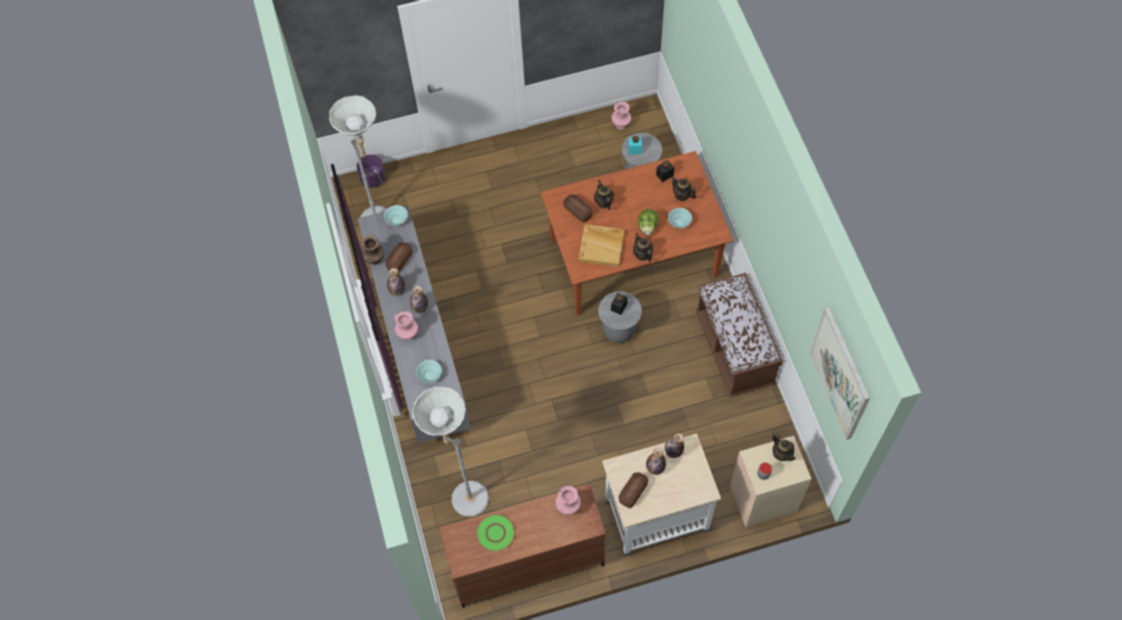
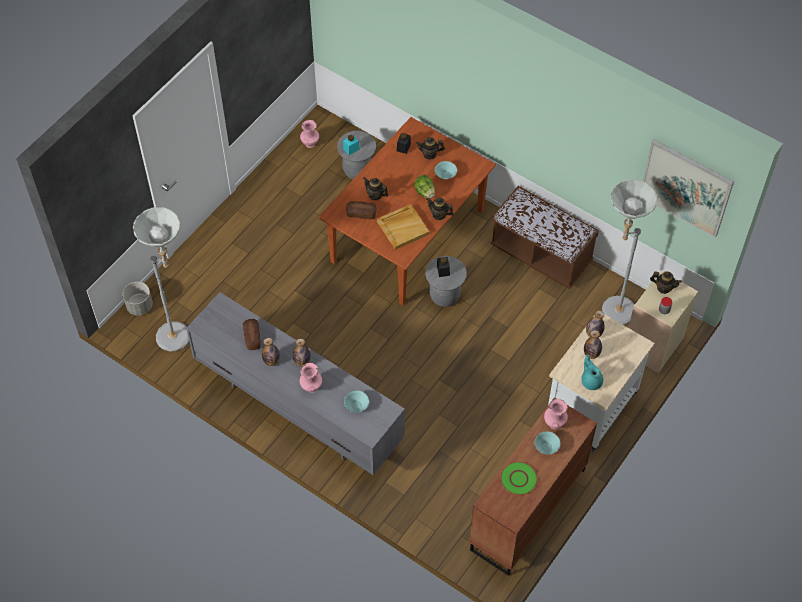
camera: 40 degrees left, 5 degrees down
purple planter [356,155,385,188] -> grey planter [123,282,153,316]
brown vase [361,235,384,265] -> none
turquoise bowl [384,205,408,226] -> turquoise bowl moved to [535,431,561,455]
grey floor lamp [412,387,489,517] -> grey floor lamp moved to [602,179,657,325]
bread [619,472,648,508] -> turquoise teapot [581,354,603,390]

